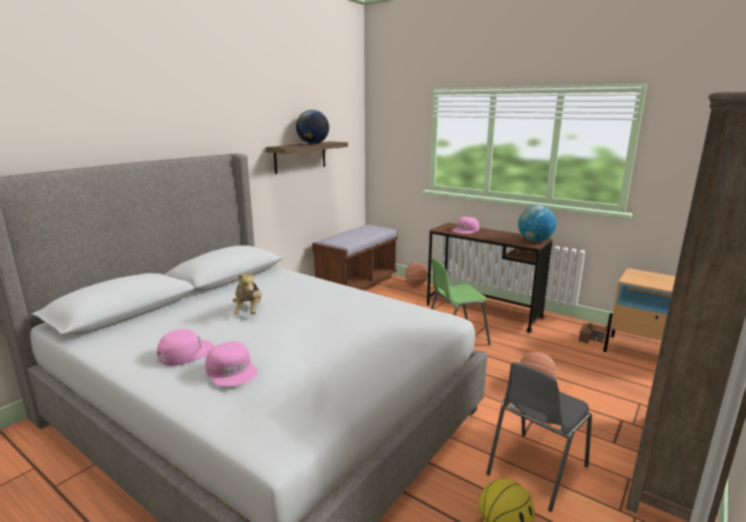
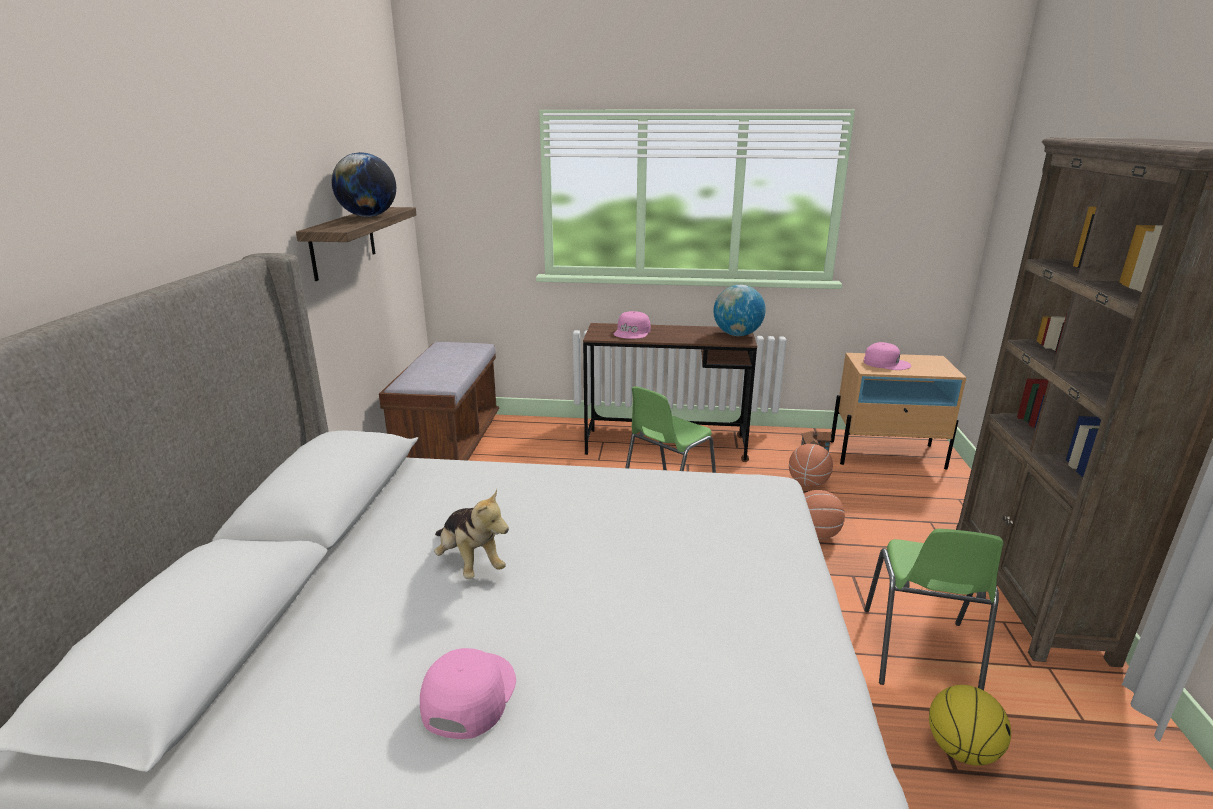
camera: 30 degrees left, 5 degrees up
pink cap [205,341,257,387] -> pink cap moved to [864,342,911,370]
basketball [405,263,428,286] -> basketball moved to [789,444,833,487]
grey chair [486,362,592,512] -> green chair [864,529,1004,690]

